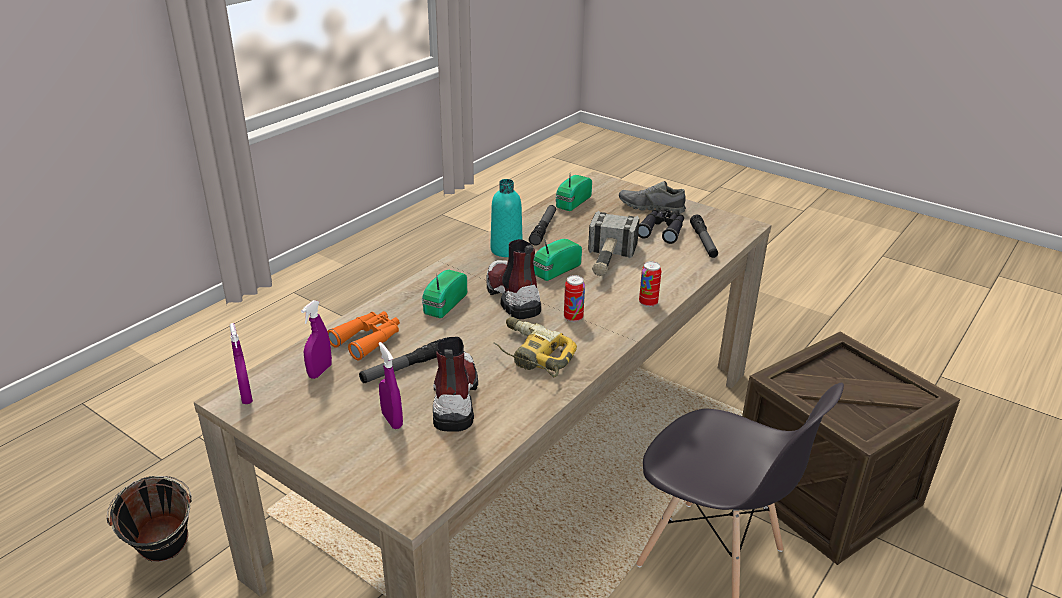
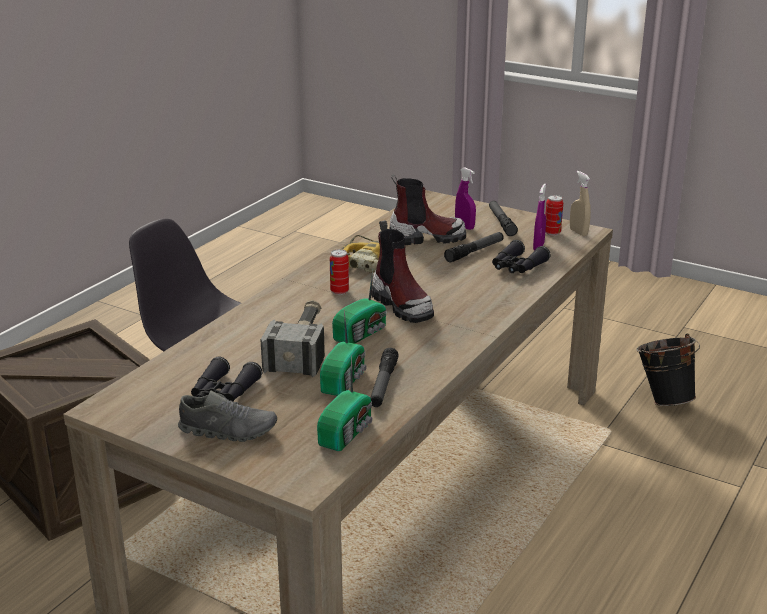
camera: 175 degrees right, 5 degrees down
purple spray bottle [230,323,253,404] -> beige spray bottle [570,171,591,236]
orange binoculars [327,311,400,361] -> black binoculars [492,240,551,273]
radio [422,270,467,318] -> radio moved to [320,310,367,396]
boot [433,337,478,432] -> boot turned 90 degrees counterclockwise [390,174,466,245]
turquoise bottle [490,179,523,257] -> none
can [639,261,661,307] -> can moved to [545,195,563,236]
flashlight [690,215,718,258] -> flashlight moved to [489,201,518,236]

